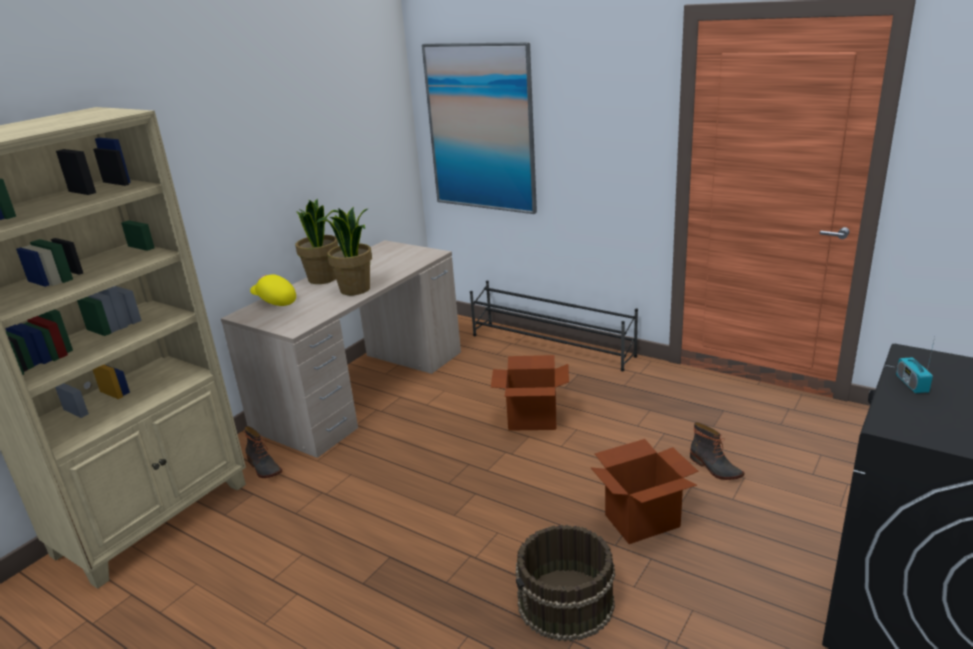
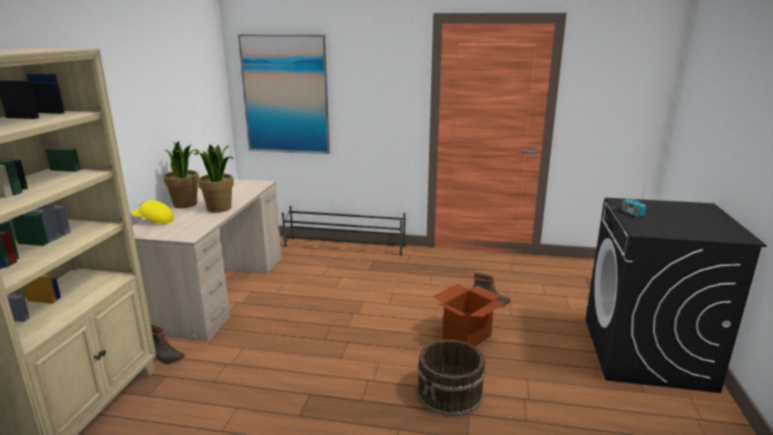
camera: 25 degrees left, 5 degrees down
cardboard box [491,355,569,431] -> none

